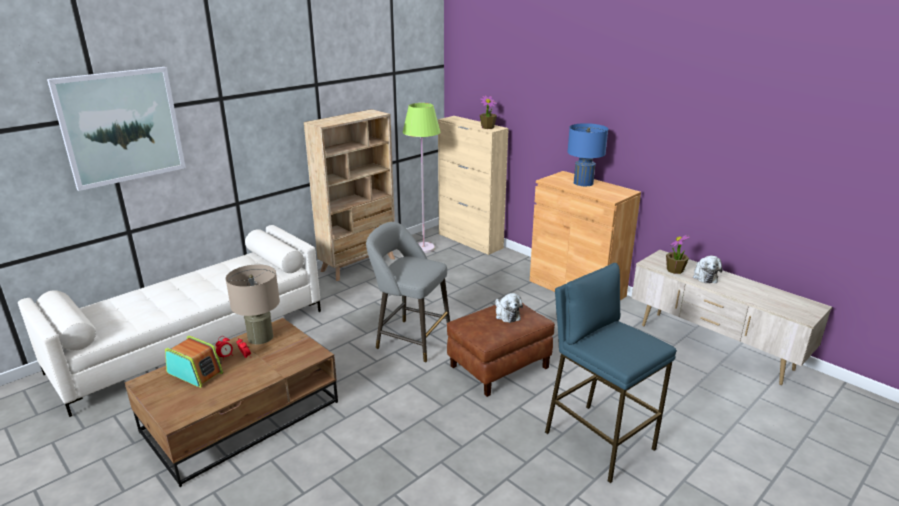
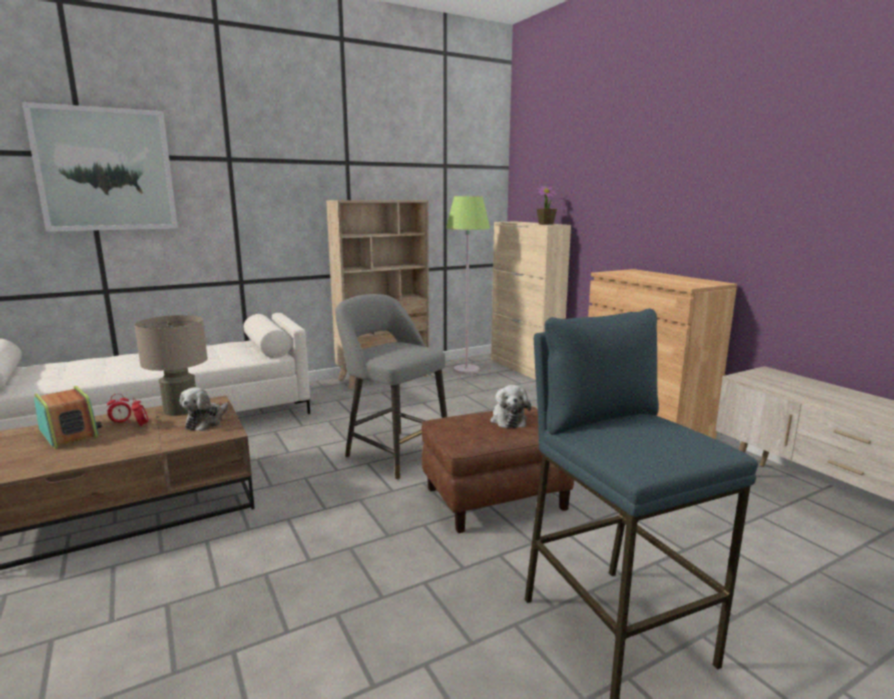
camera: 15 degrees right, 10 degrees down
blue table lamp [567,123,608,186] -> none
potted plant [666,235,690,274] -> none
plush toy [693,256,722,283] -> plush toy moved to [180,387,229,431]

